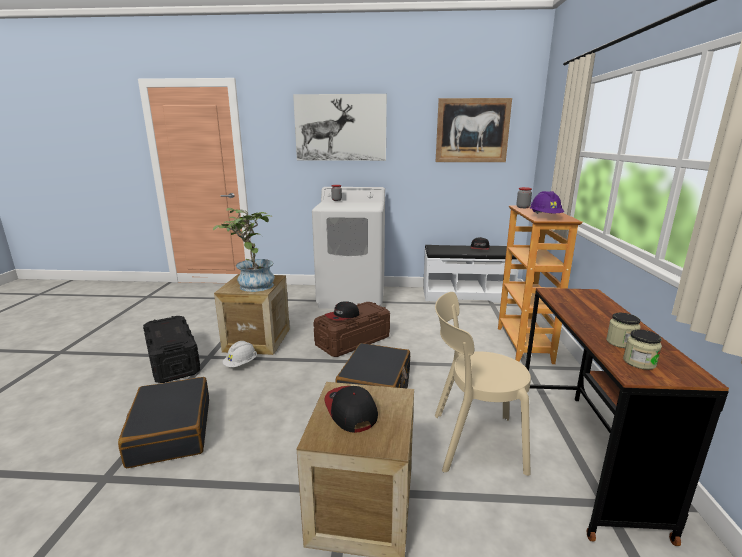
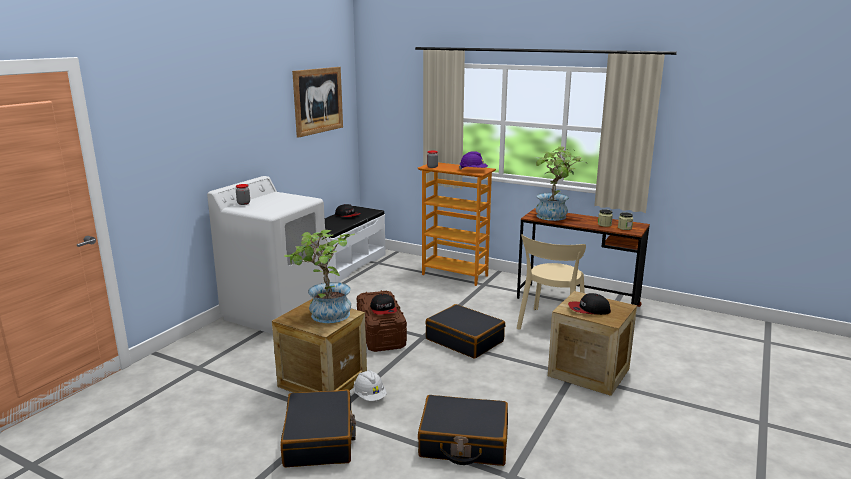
camera: 65 degrees left, 0 degrees up
black storage box [143,316,200,383] -> black suitcase [281,390,356,467]
picture [293,94,387,161] -> none
none -> potted plant [536,146,585,221]

